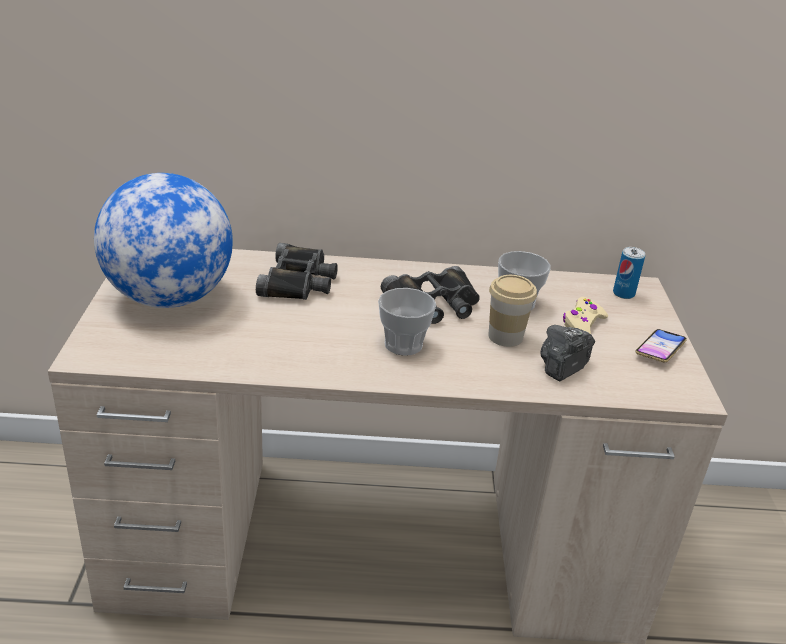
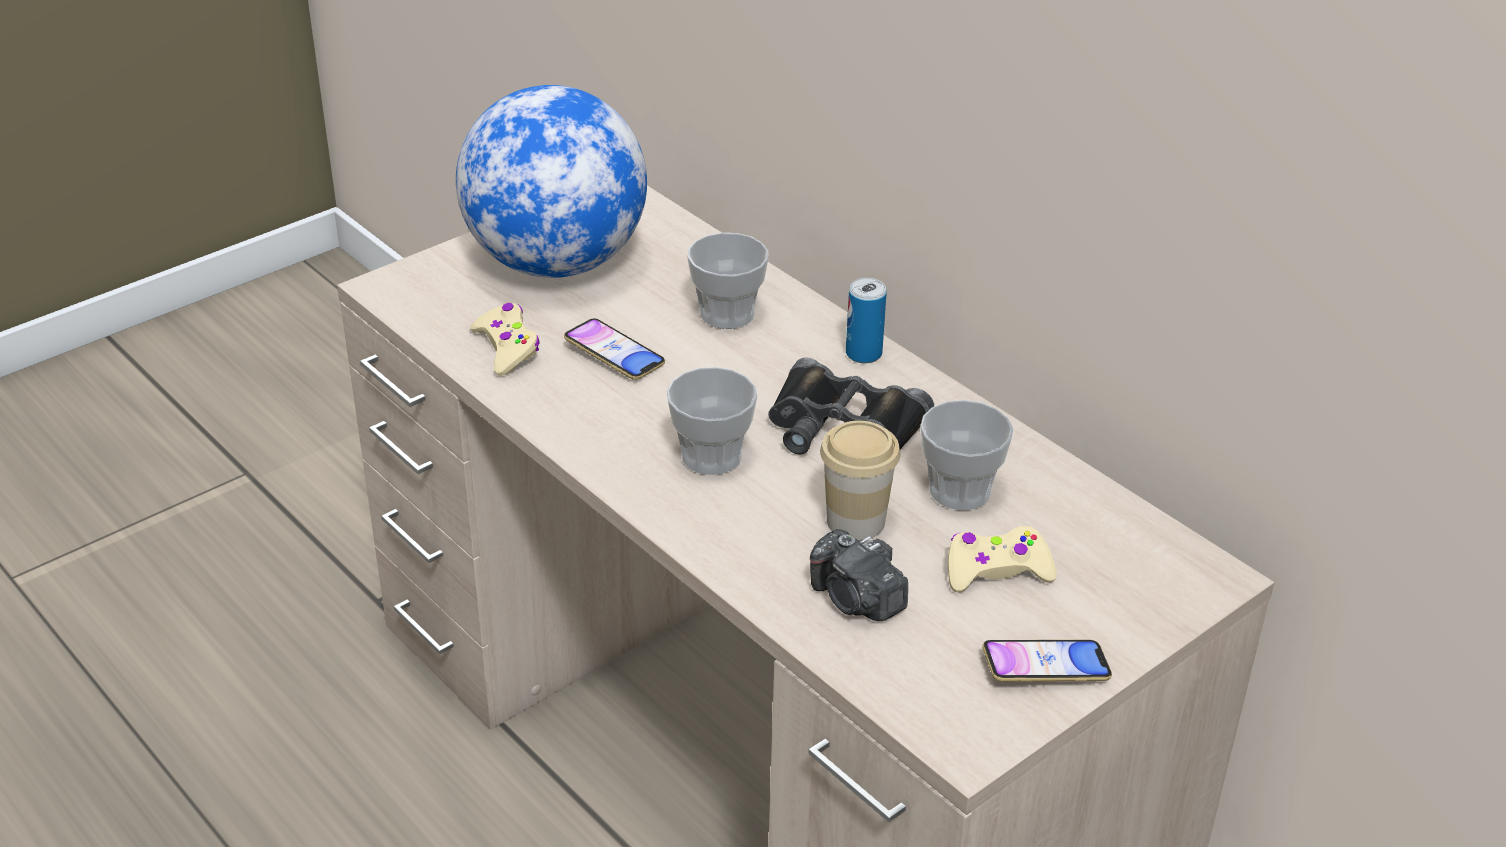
camera: 50 degrees right, 5 degrees up
black binoculars [256,243,338,300] -> cup [687,233,769,329]
camera [540,325,595,381] -> camera turned 135 degrees counterclockwise [810,529,908,621]
can [613,247,645,299] -> can moved to [846,278,887,363]
none -> beige game controller [470,303,540,376]
none -> phone [564,318,665,380]

